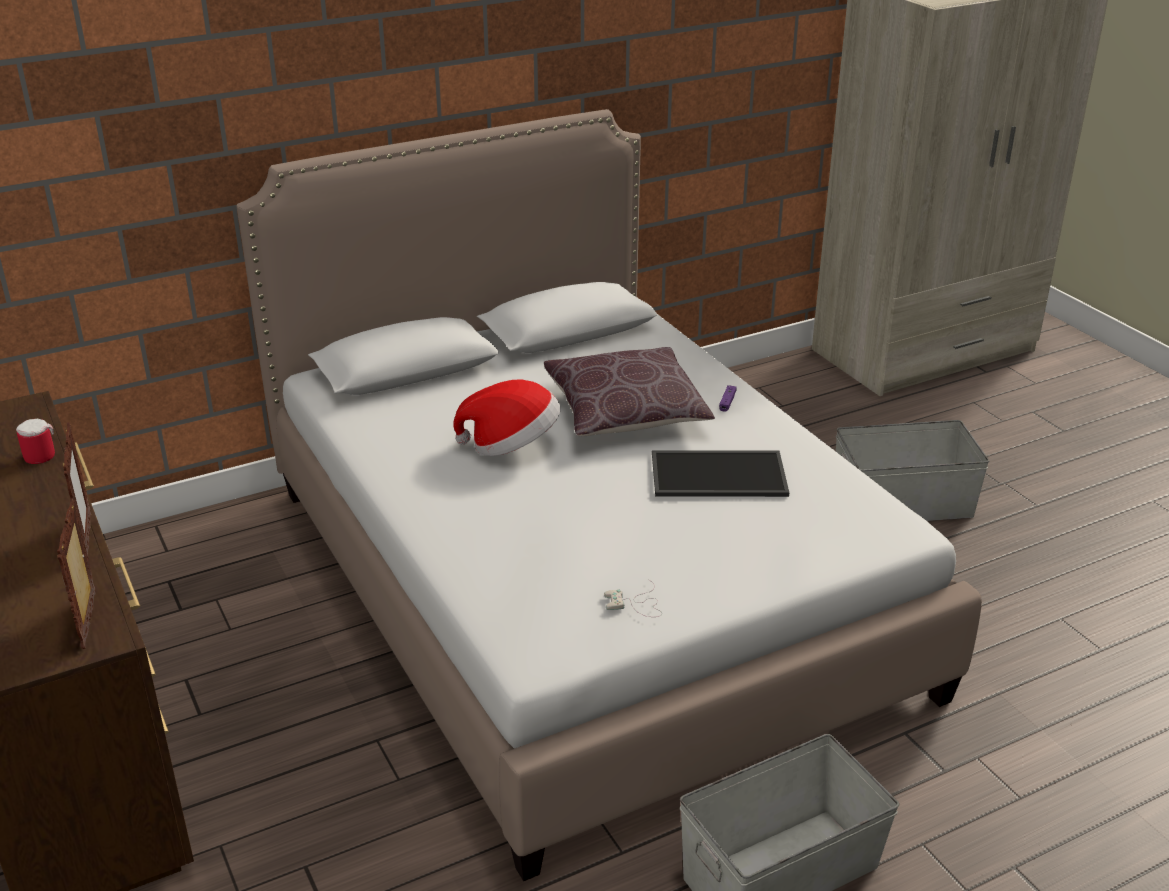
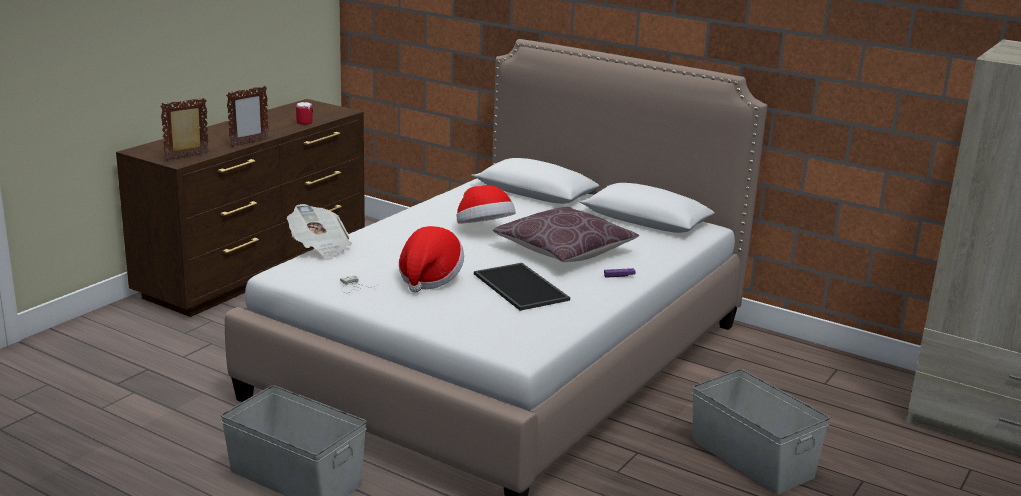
camera: 60 degrees right, 10 degrees down
none -> newspaper [287,204,352,259]
none -> hat [399,226,464,293]

